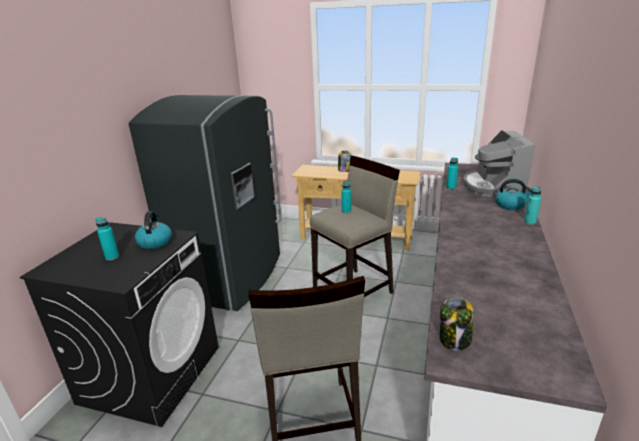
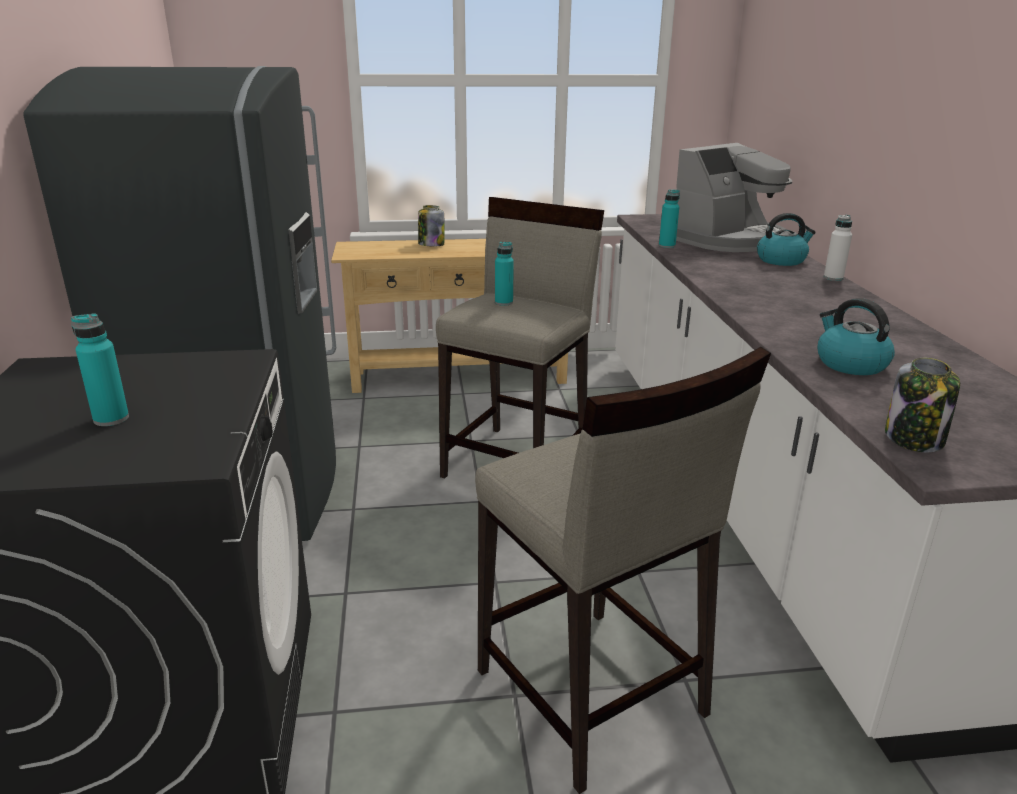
camera: 25 degrees left, 0 degrees up
kettle [135,211,172,249] -> kettle moved to [817,298,895,375]
coffee machine [463,130,535,197] -> coffee machine turned 105 degrees counterclockwise [676,143,792,252]
turquoise bottle [524,187,541,225] -> white bottle [824,215,852,281]

